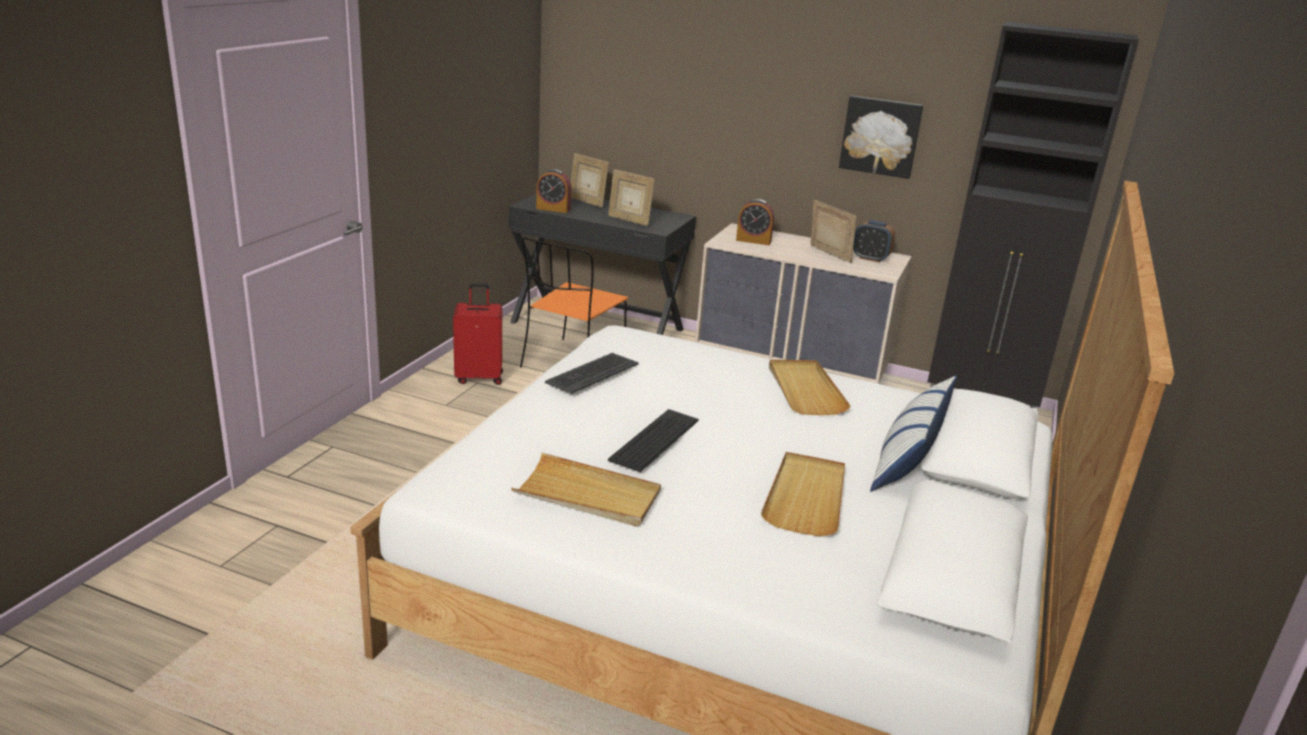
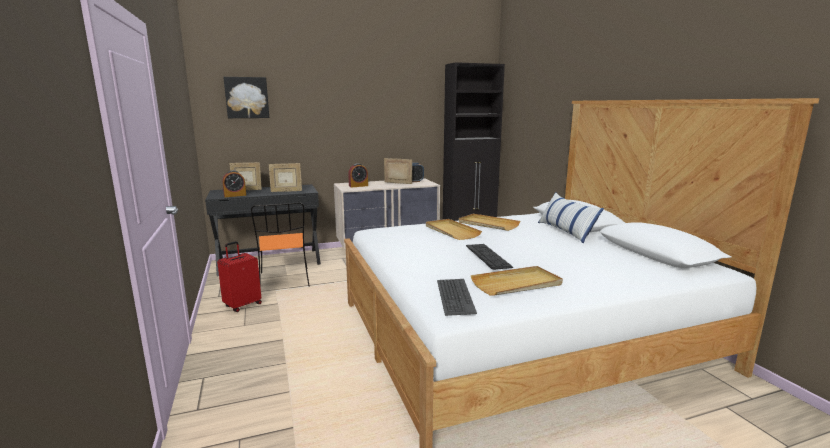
camera: 40 degrees left, 10 degrees down
keyboard [545,353,639,394] -> keyboard moved to [437,279,477,316]
beige tray [761,452,845,536] -> beige tray moved to [426,219,482,240]
picture [839,96,923,179] -> picture moved to [223,77,269,118]

